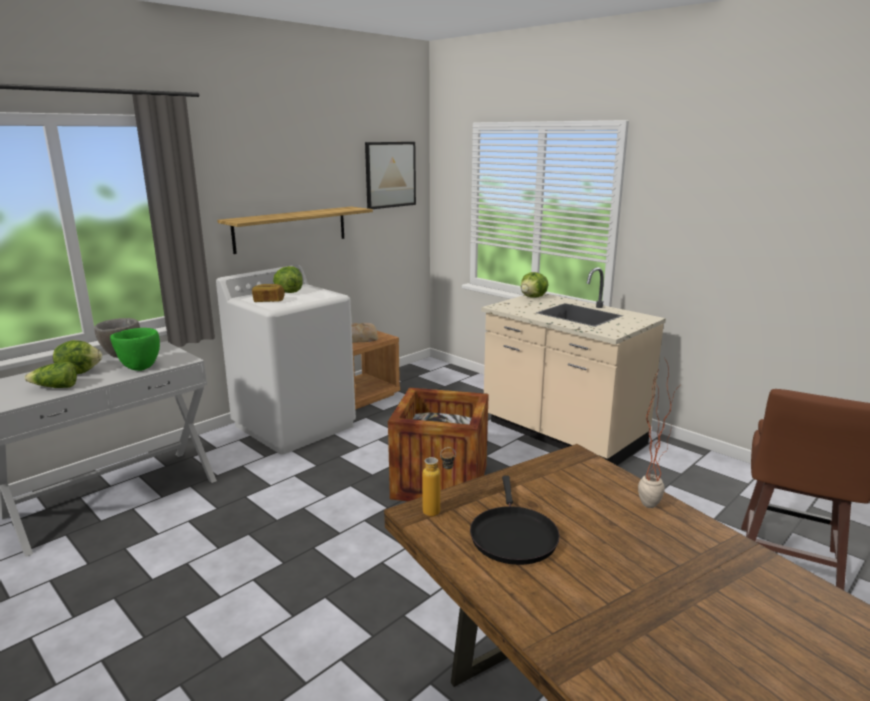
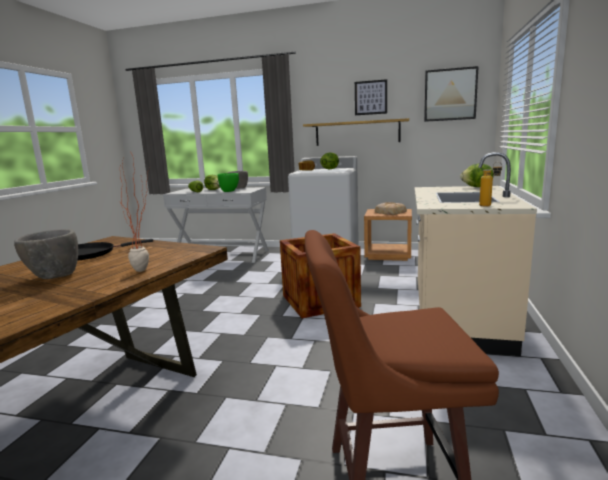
camera: 60 degrees right, 5 degrees down
bottle [422,447,456,517] -> bottle moved to [479,162,502,207]
none -> grey bowl [14,229,78,279]
none -> picture [355,79,387,115]

